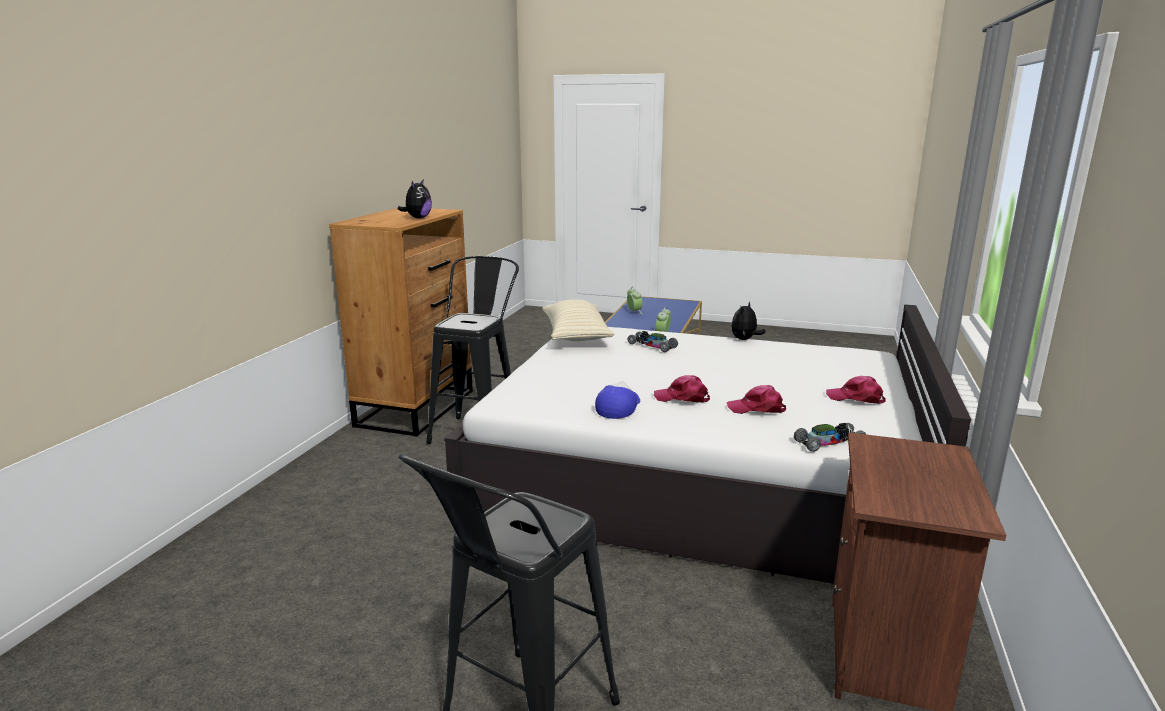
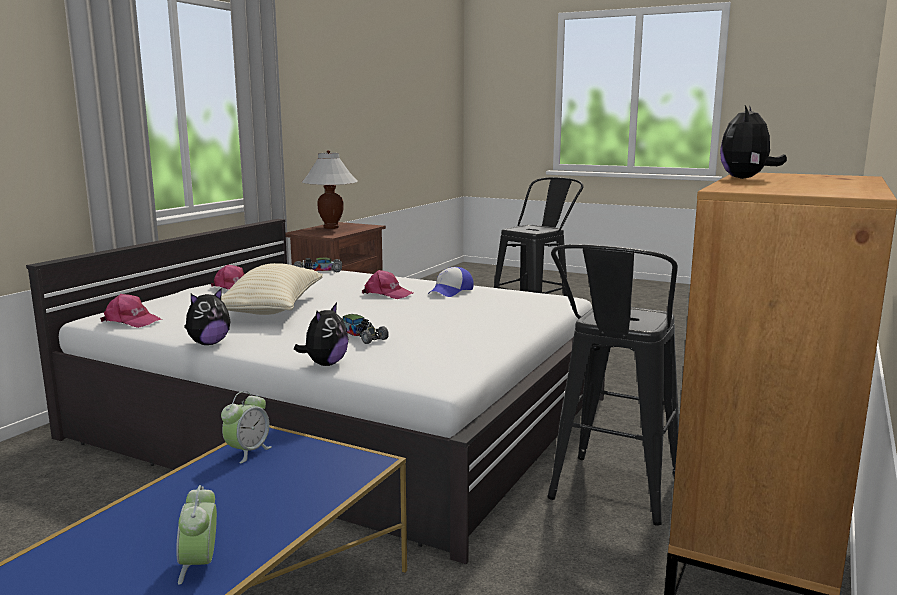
camera: 170 degrees left, 5 degrees down
beige pillow [542,299,614,341] -> beige pillow moved to [221,263,323,315]
pink cap [727,385,786,414] -> pink cap moved to [100,294,162,328]
none -> plush toy [294,303,348,366]
none -> white table lamp [301,150,358,229]

